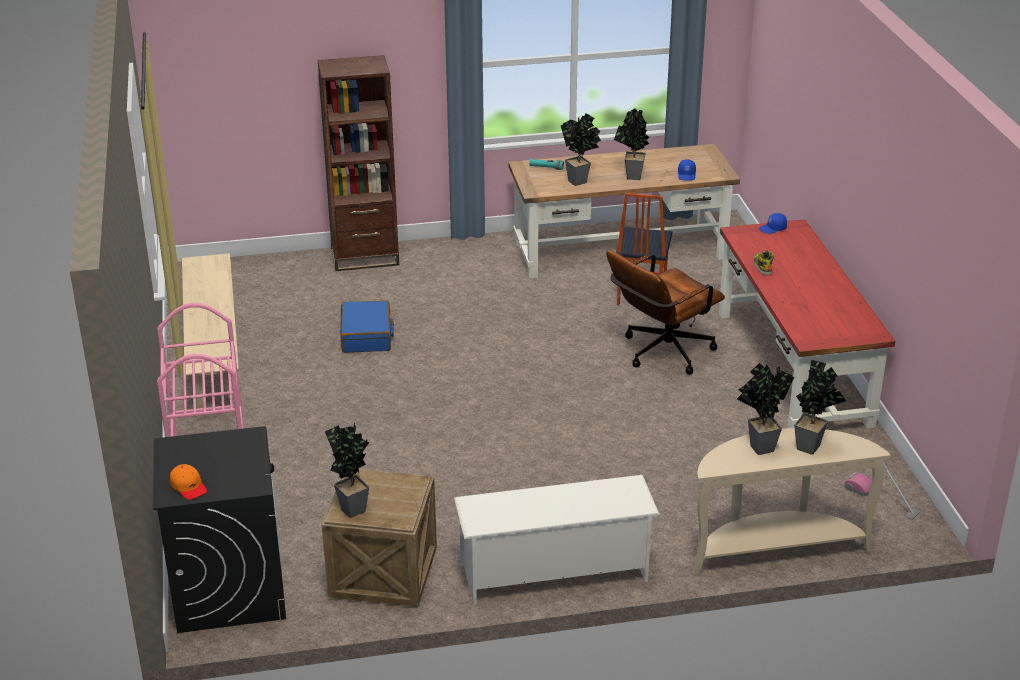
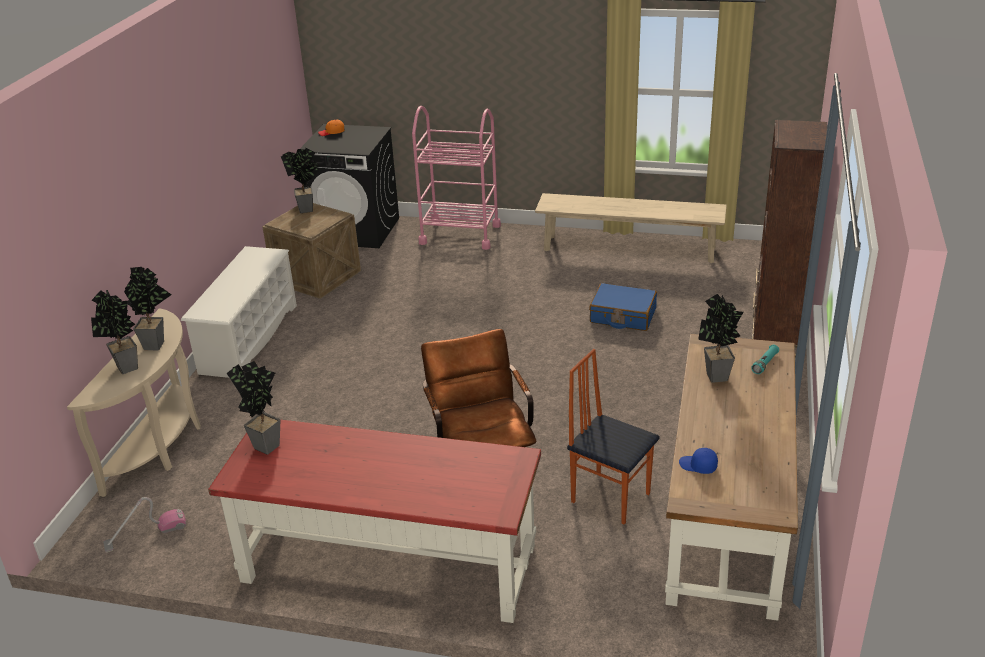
camera: 115 degrees right, 0 degrees up
potted plant [614,108,649,180] -> potted plant moved to [226,361,280,454]
boot [753,250,774,275] -> none
blue cap [759,213,787,234] -> none

